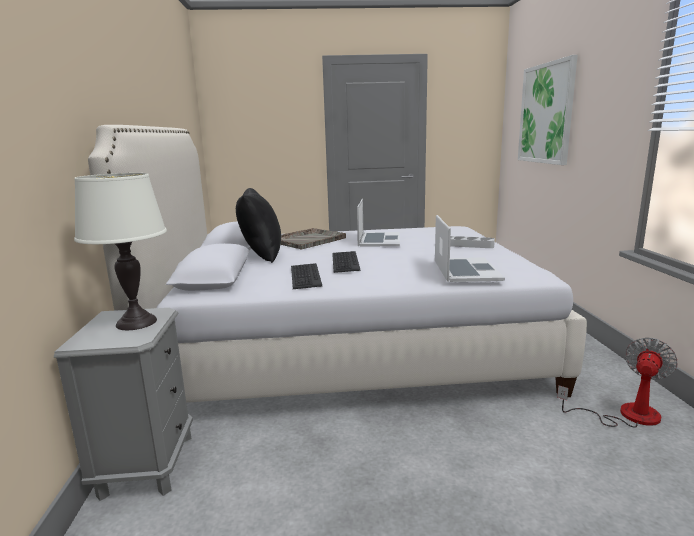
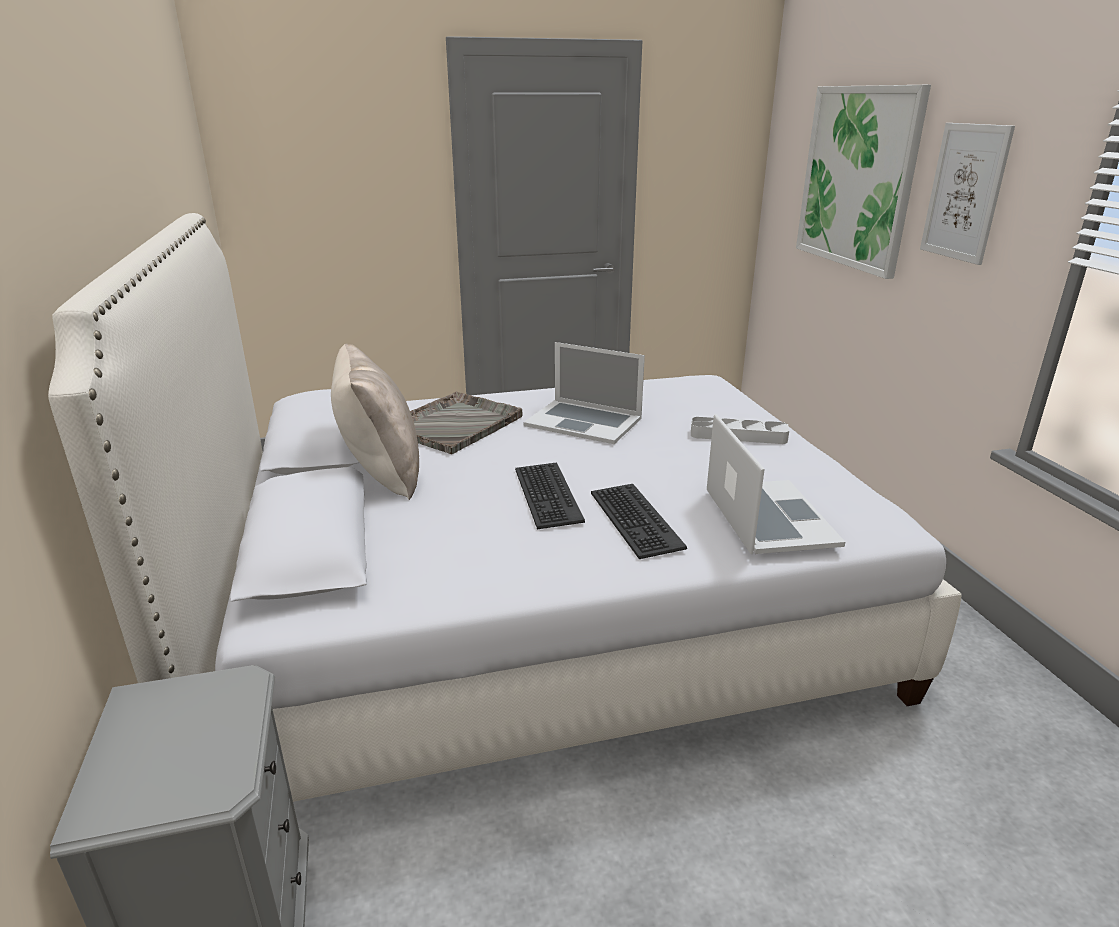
camera: 10 degrees left, 10 degrees up
white table lamp [74,173,167,330] -> none
black pillow [236,188,281,263] -> beige pillow [331,344,419,500]
keyboard [291,263,322,289] -> keyboard moved to [591,484,687,559]
laptop [357,199,400,246] -> laptop turned 120 degrees clockwise [523,342,645,444]
fan [557,338,678,428] -> none
none -> picture [920,123,1015,265]

